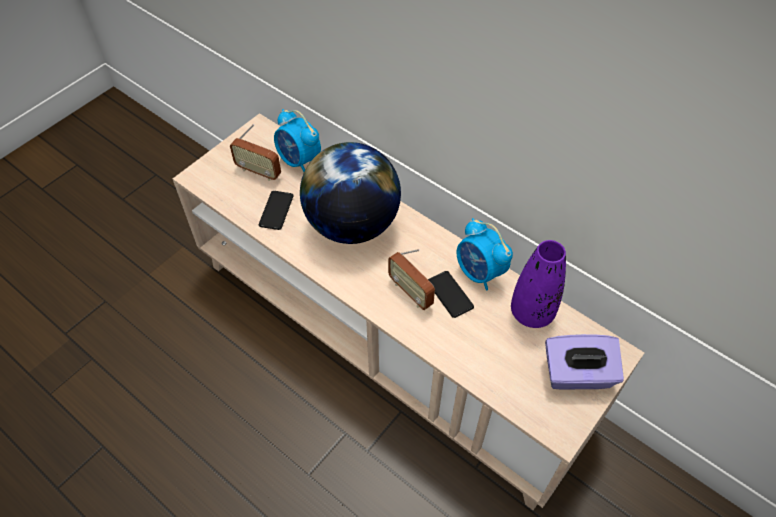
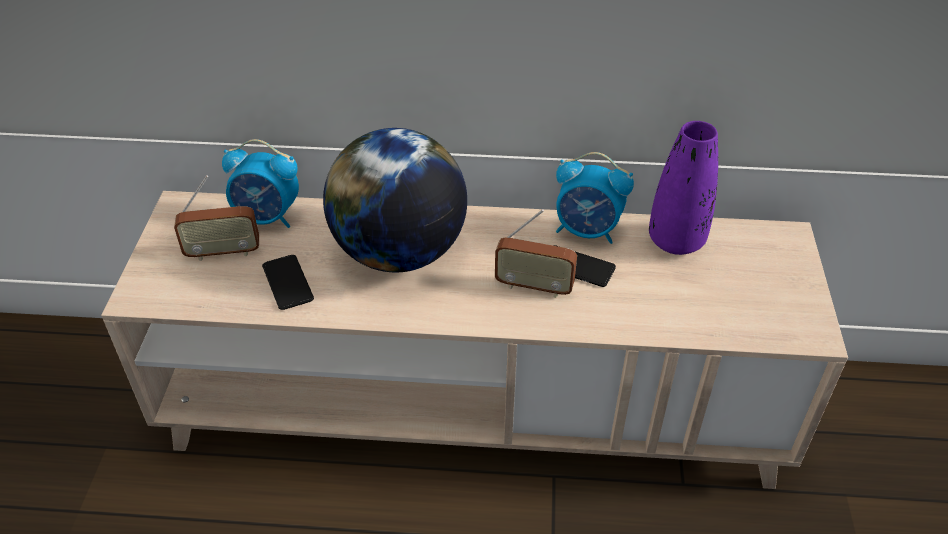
camera: 35 degrees left, 10 degrees down
purple tissue box [545,334,624,390] -> none

